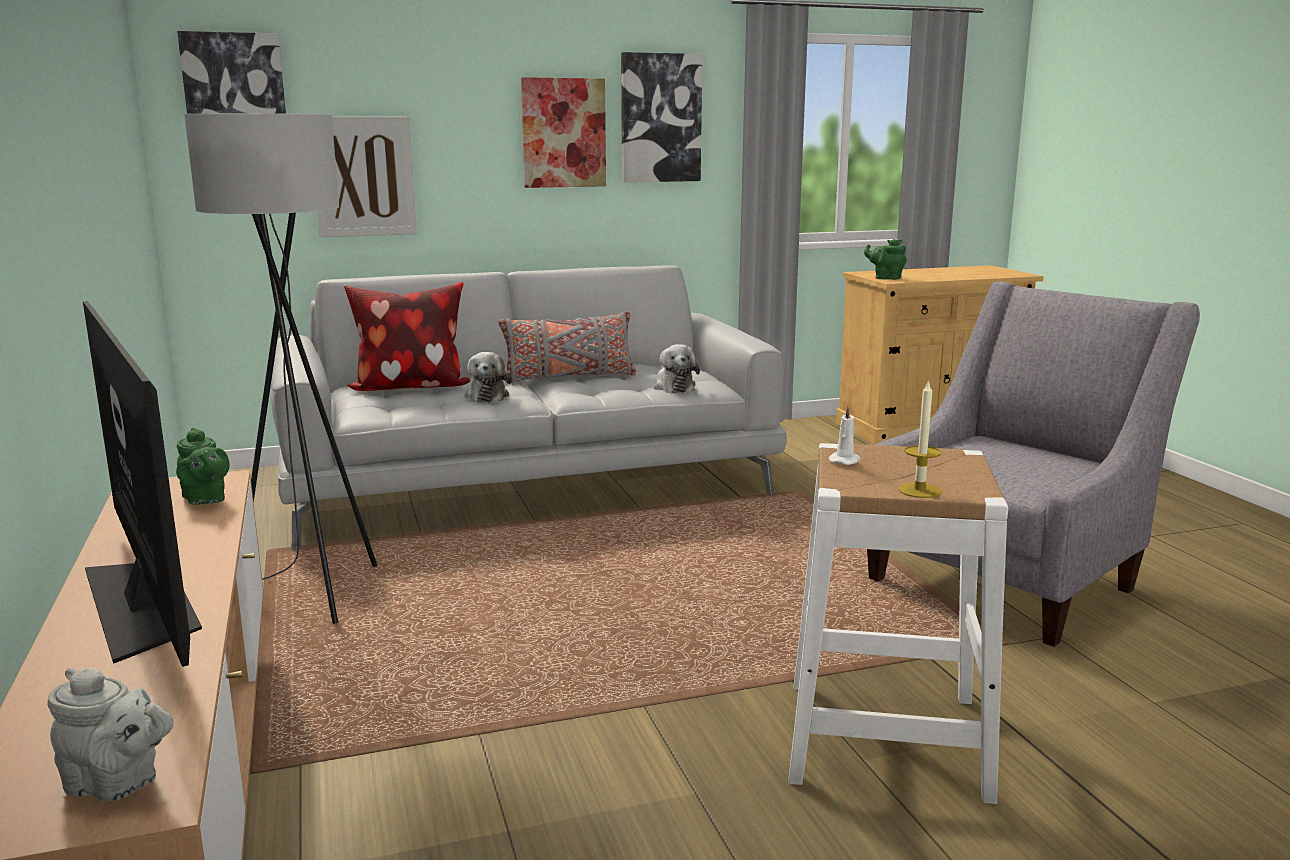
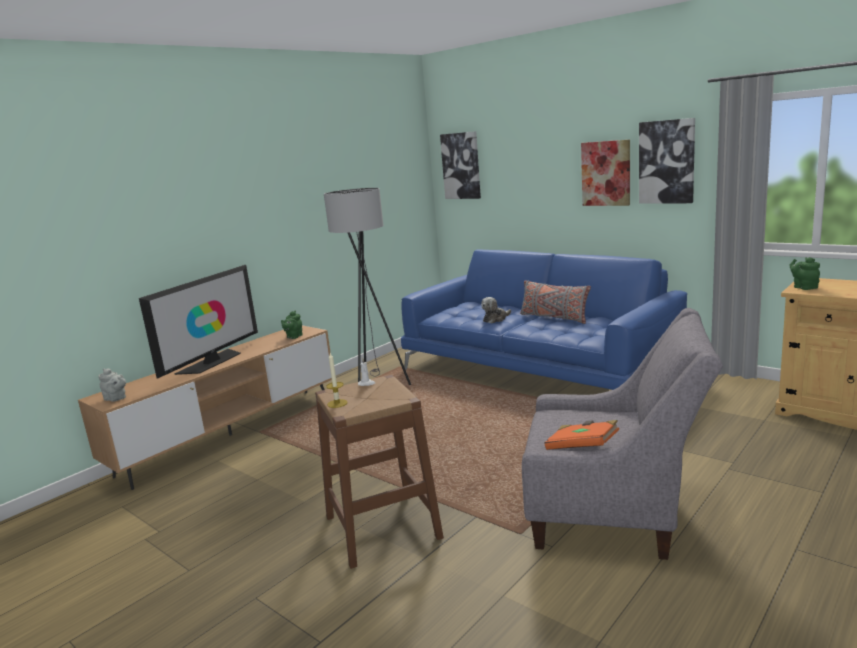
camera: 60 degrees right, 0 degrees up
grey teapot [47,668,173,801] -> grey teapot turned 45 degrees counterclockwise [98,369,126,402]
grey sofa [271,265,787,551] -> blue sofa [401,250,687,390]
picture [317,117,417,237] -> none
pillow [344,282,471,391] -> none
plush toy [654,344,700,393] -> none
white stool [788,443,1008,804] -> brown stool [315,375,444,569]
none -> orange book [544,420,619,450]

